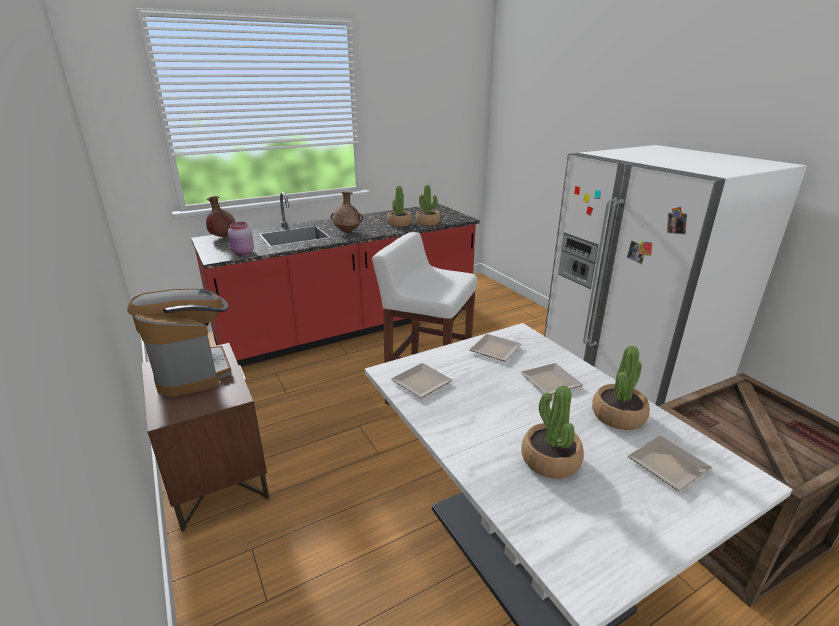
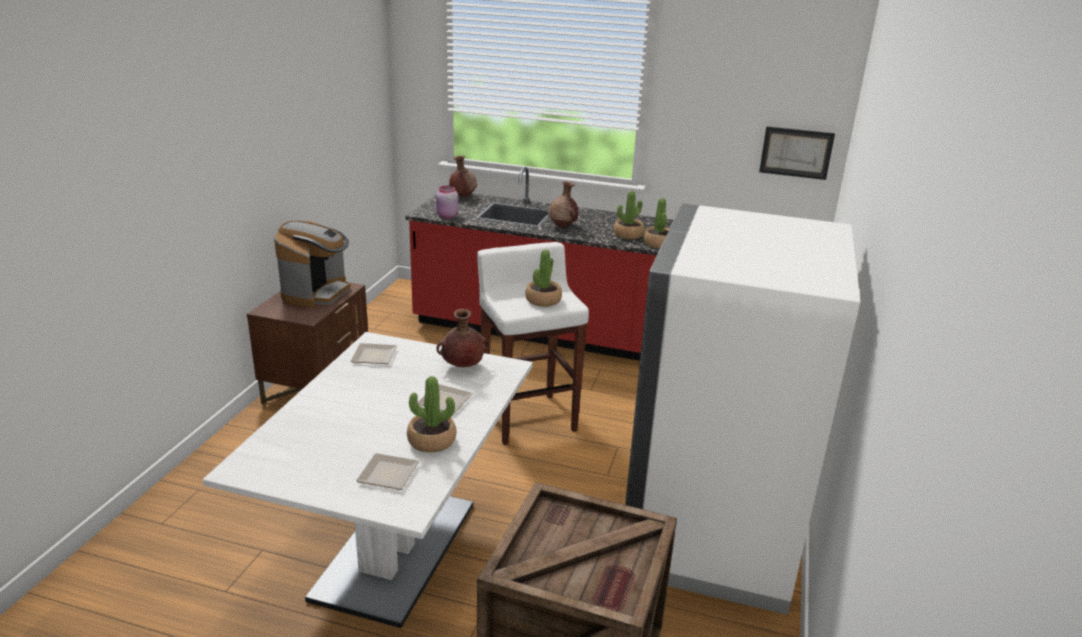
camera: 45 degrees right, 0 degrees up
plate [469,334,522,362] -> brown vase [436,309,488,367]
potted plant [522,385,584,479] -> potted plant moved to [525,250,562,307]
none -> picture [759,126,835,180]

